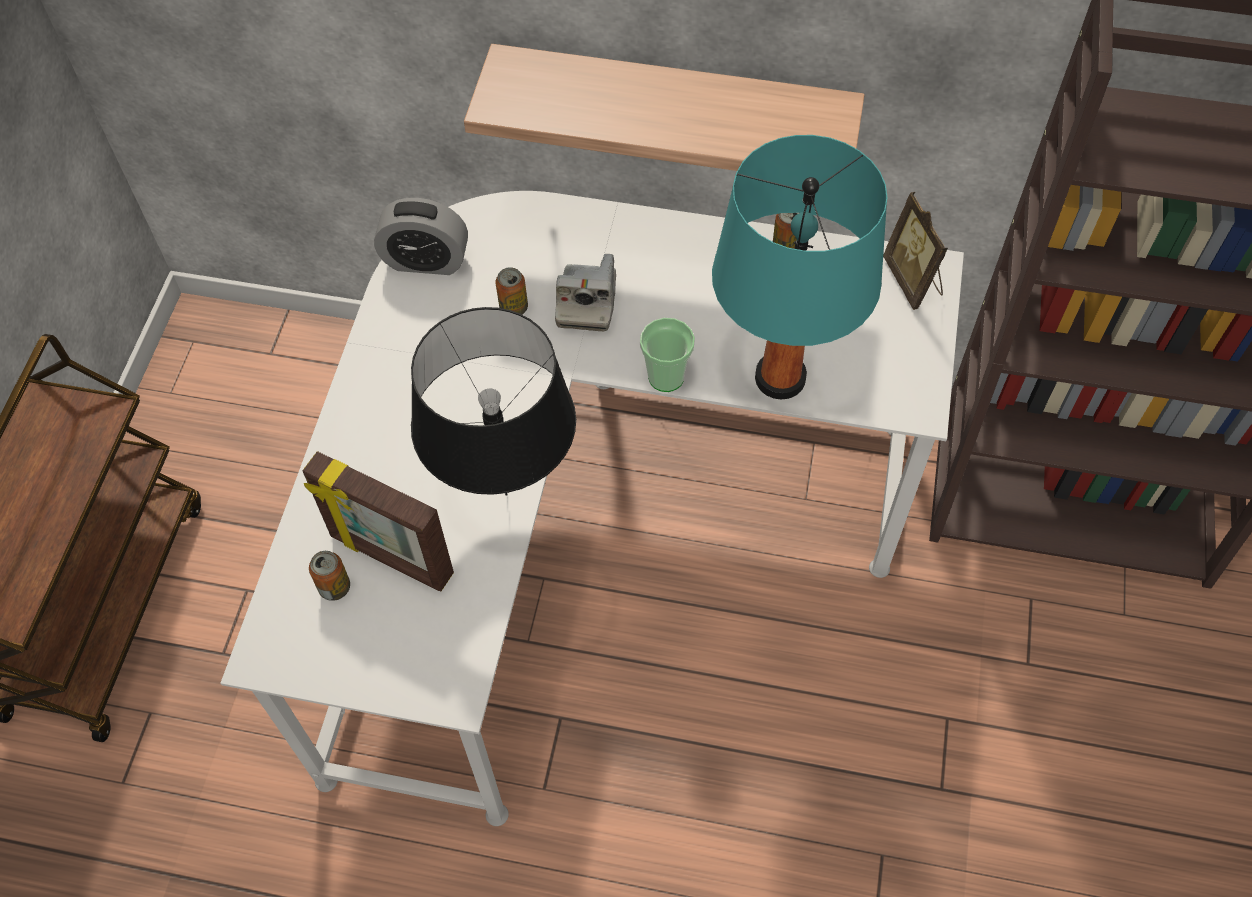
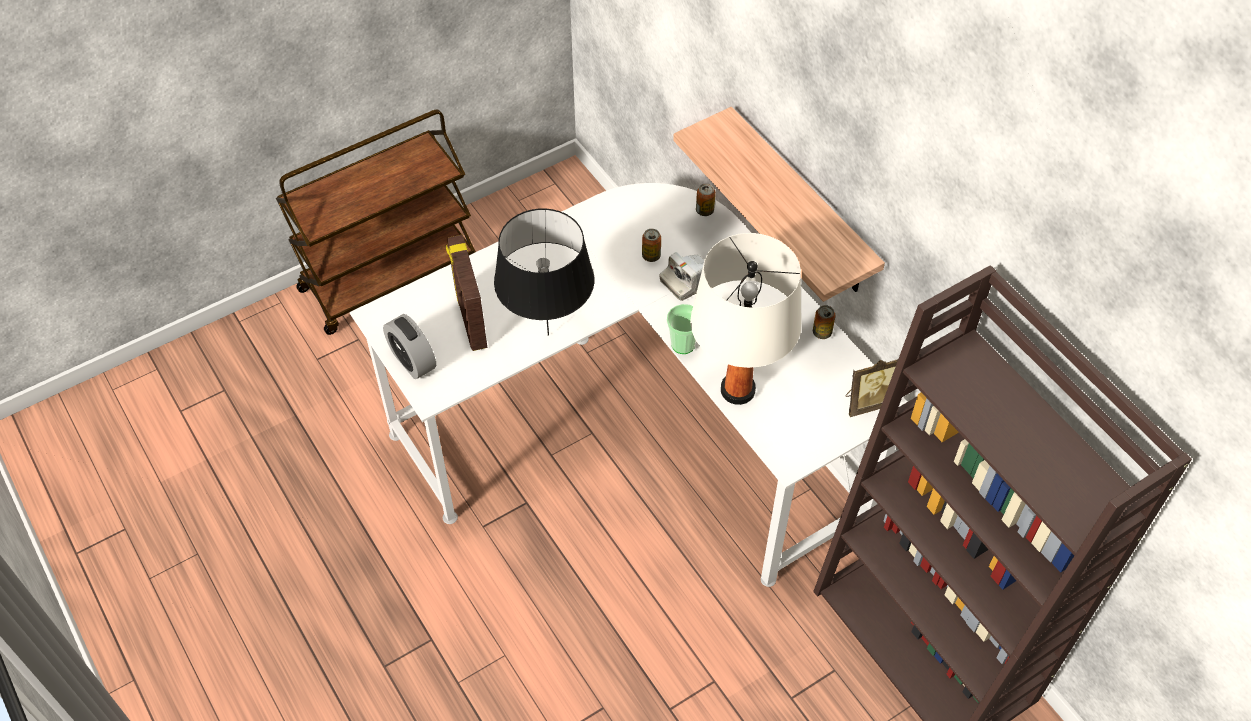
camera: 45 degrees right, 5 degrees down
can [309,551,350,601] -> can moved to [696,183,716,216]
alarm clock [374,198,468,275] -> alarm clock moved to [383,314,436,379]
turquoise table lamp [712,135,888,400] -> white table lamp [690,233,801,405]
picture frame [883,192,948,310] -> picture frame turned 135 degrees counterclockwise [846,359,898,417]

